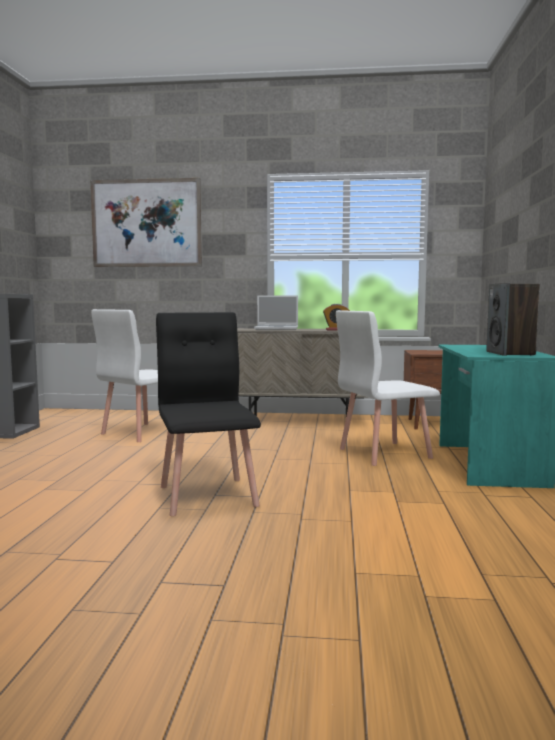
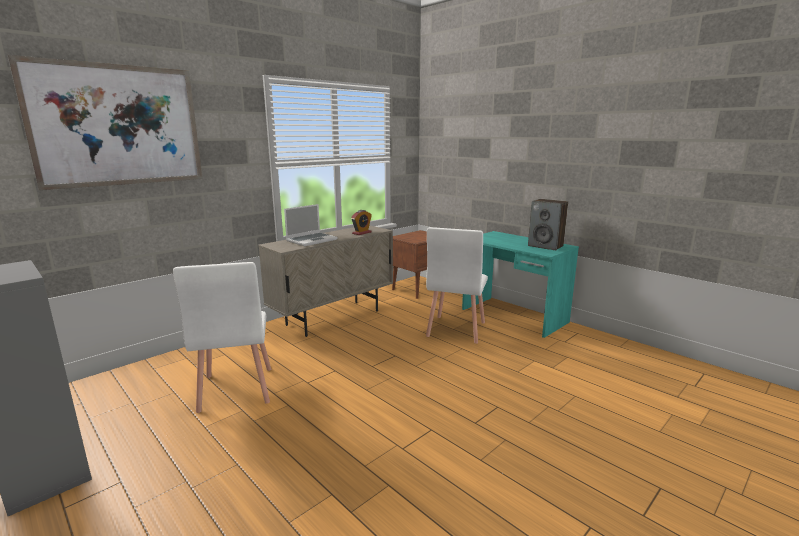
camera: 50 degrees left, 10 degrees up
black chair [156,312,261,516] -> none

